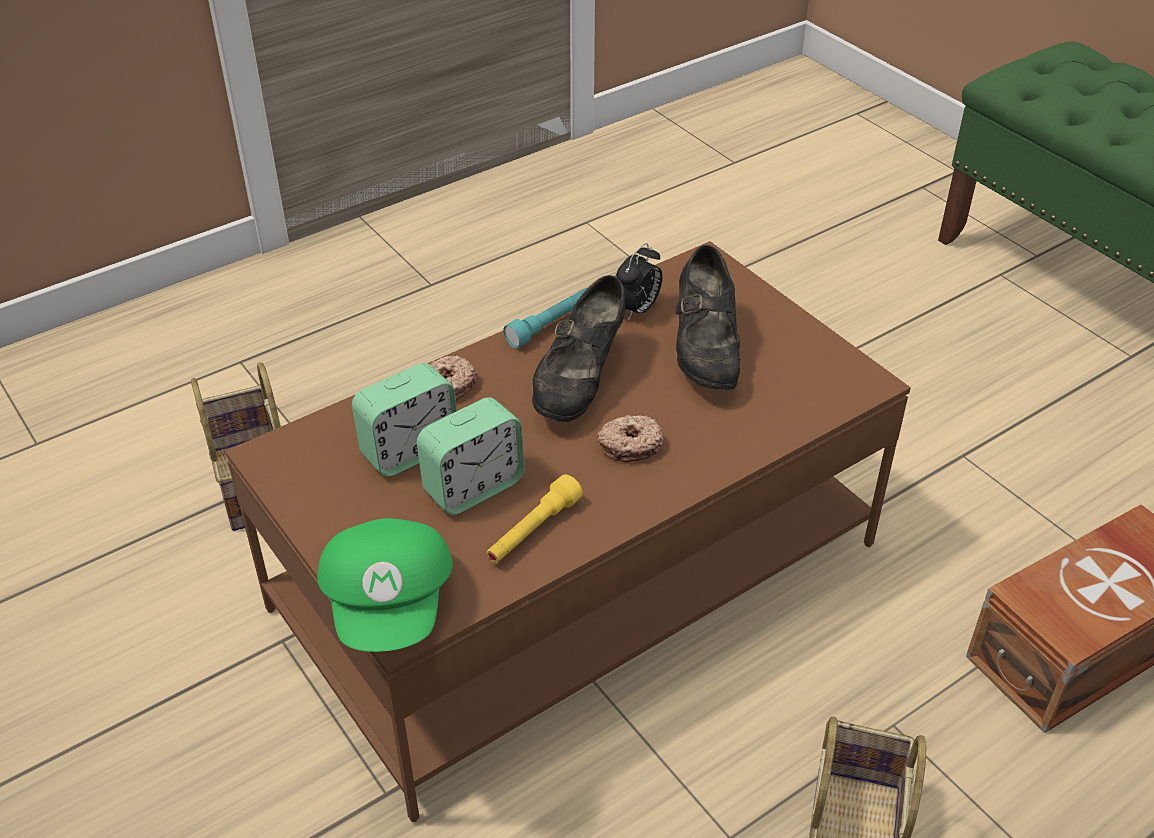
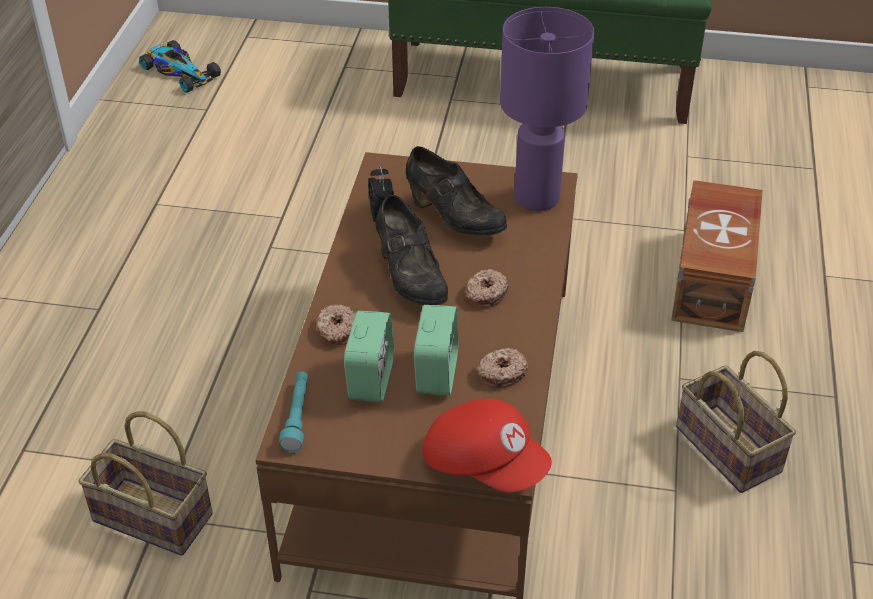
camera: 45 degrees left, 0 degrees up
green cap [317,518,453,652] -> red cap [422,399,552,493]
yellow flashlight [486,475,582,563] -> donut [476,348,528,388]
turquoise flashlight [503,288,587,348] -> turquoise flashlight moved to [279,372,308,453]
none -> toy car [139,40,221,93]
none -> purple table lamp [500,7,595,211]

